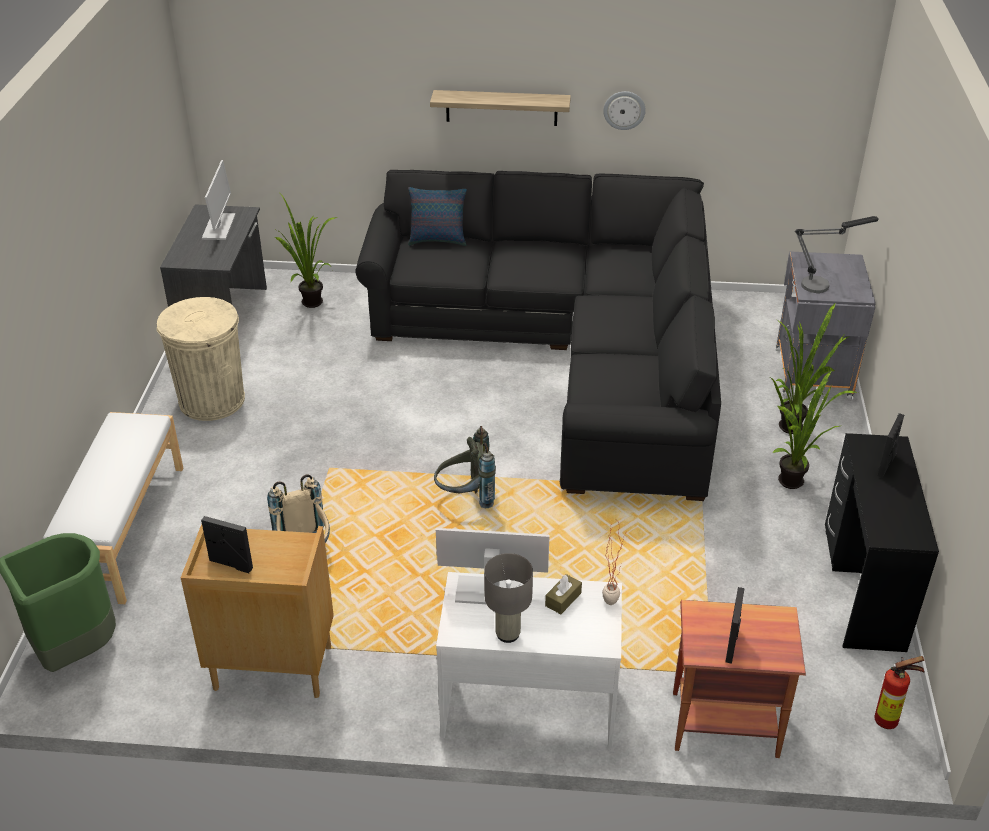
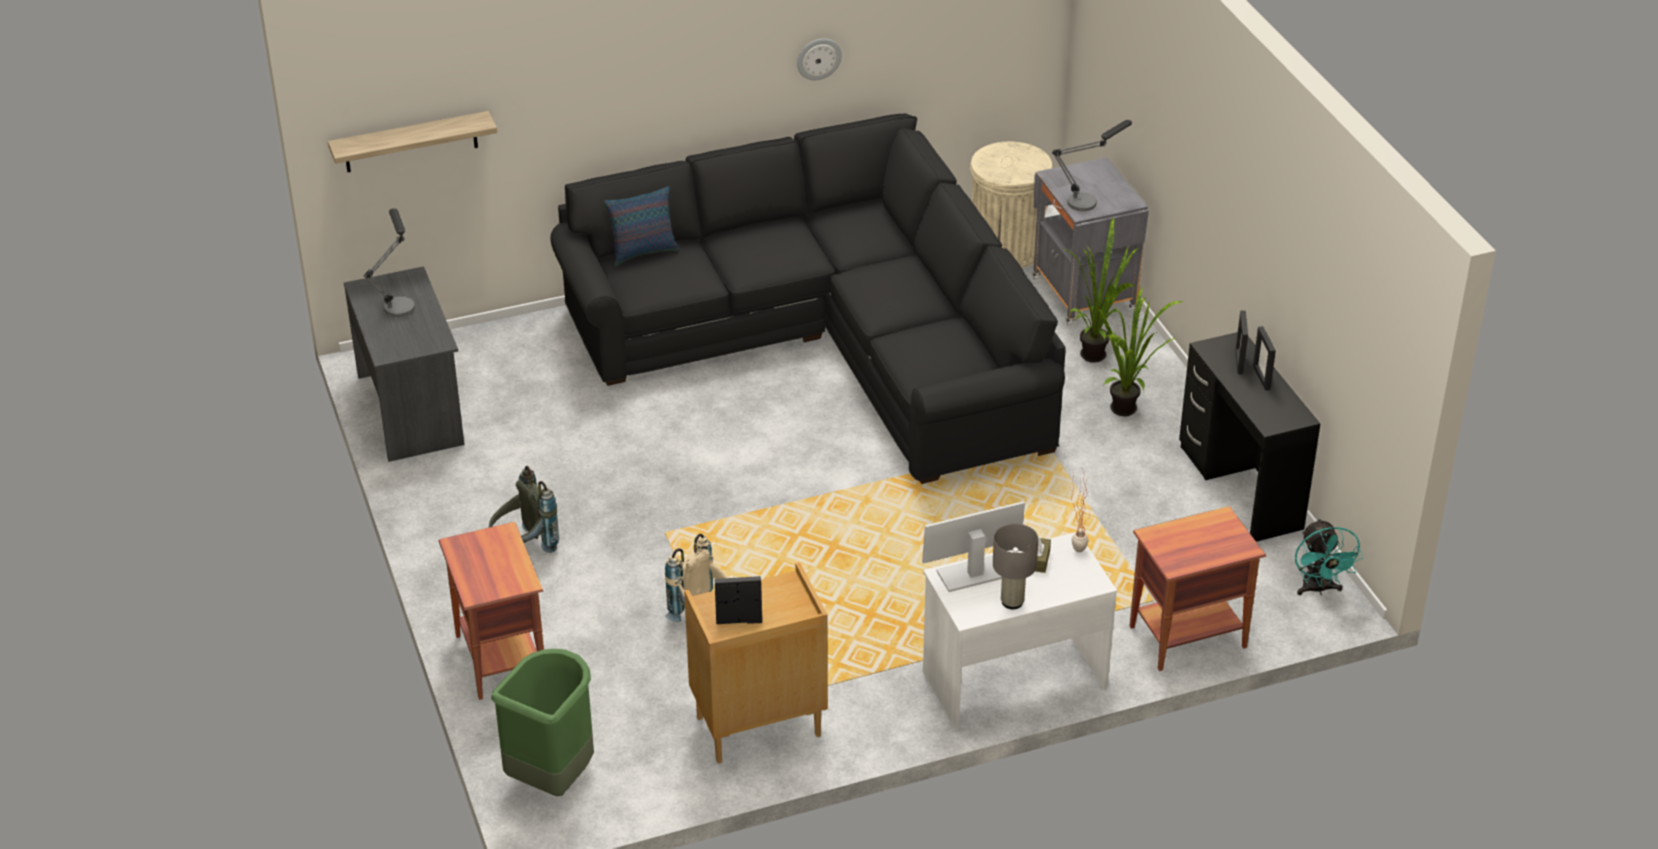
camera: 25 degrees left, 0 degrees up
white bench [43,412,183,604] -> nightstand [439,522,544,700]
beige trash can [157,297,245,421] -> beige trash can moved to [970,142,1052,268]
monitor [202,160,236,240] -> table lamp [364,208,415,317]
potted plant [275,194,338,308] -> none
shelf [430,90,571,126] -> shelf moved to [328,111,497,172]
grey backpack [434,426,496,508] -> grey backpack moved to [489,466,559,553]
picture frame [726,587,744,664] -> picture frame moved to [1253,326,1276,391]
fire extinguisher [874,656,925,729] -> turquoise fan [1295,518,1364,595]

